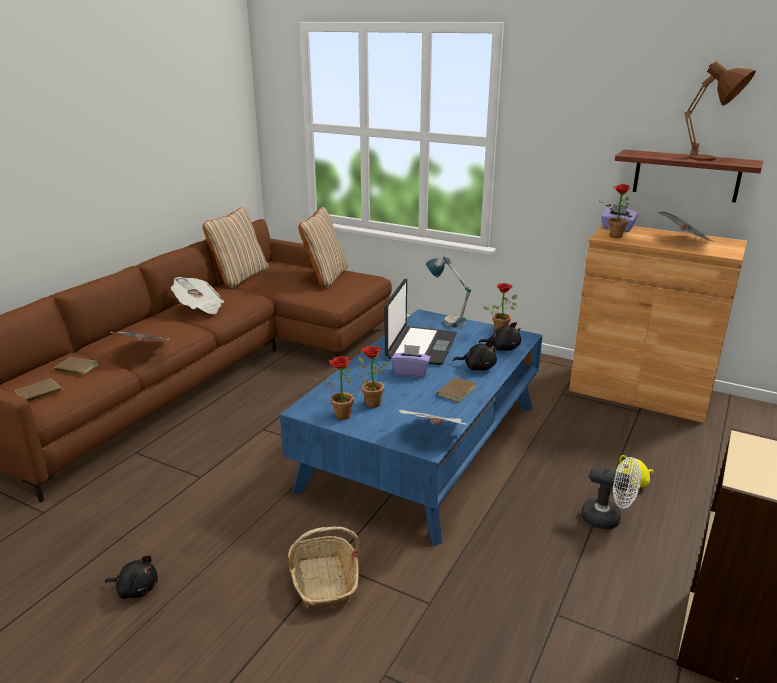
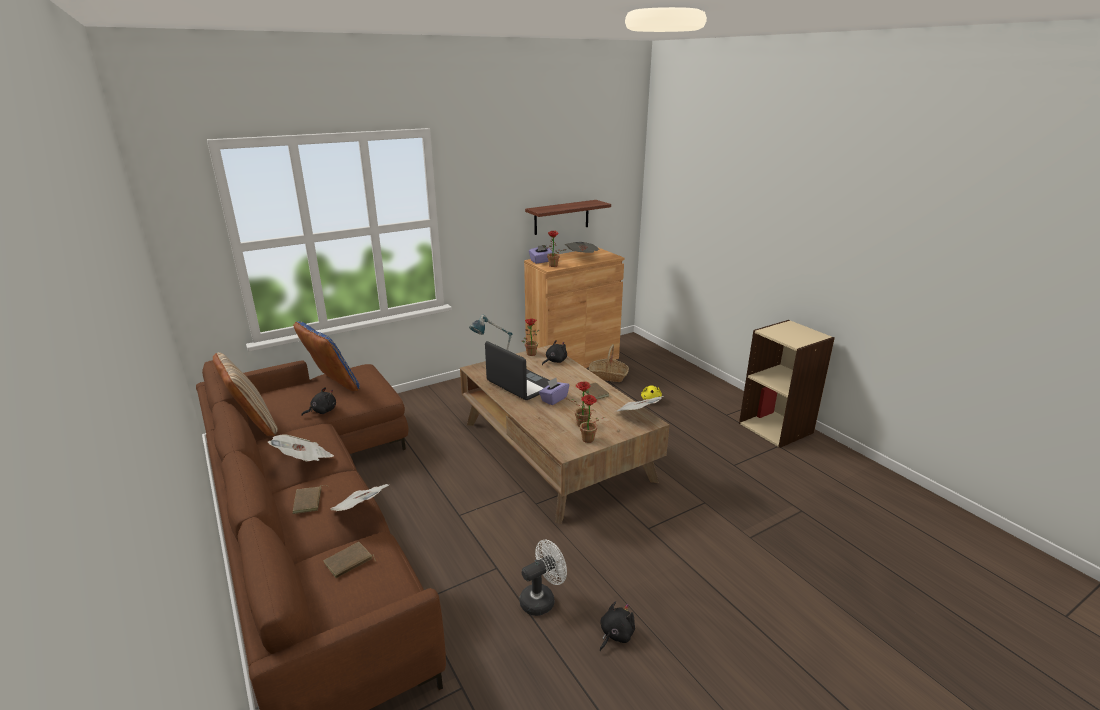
camera: 60 degrees left, 0 degrees up
brown book [14,378,64,402] -> brown book moved to [293,485,325,514]
blue coffee table [280,309,543,546] -> brown coffee table [460,345,669,524]
basket [288,527,360,609] -> basket moved to [589,344,629,382]
beige pillow [298,207,348,288] -> blue pillow [293,321,360,391]
black plush toy [453,341,497,371] -> black plush toy moved to [301,387,336,416]
white fan [581,457,641,530] -> white fan moved to [520,539,567,616]
brown table lamp [685,61,756,161] -> none

